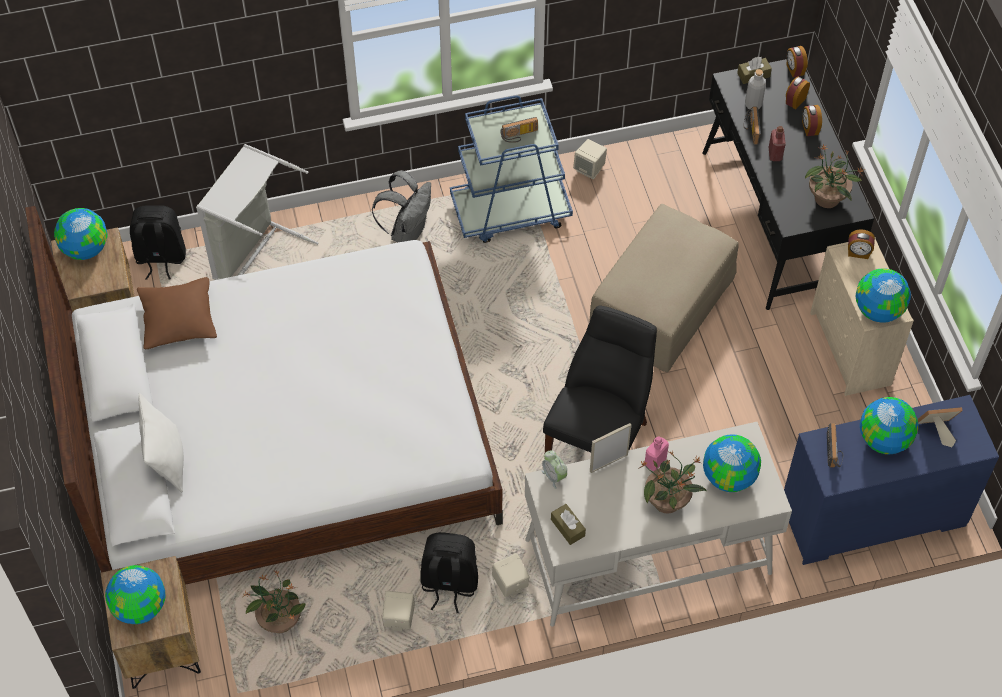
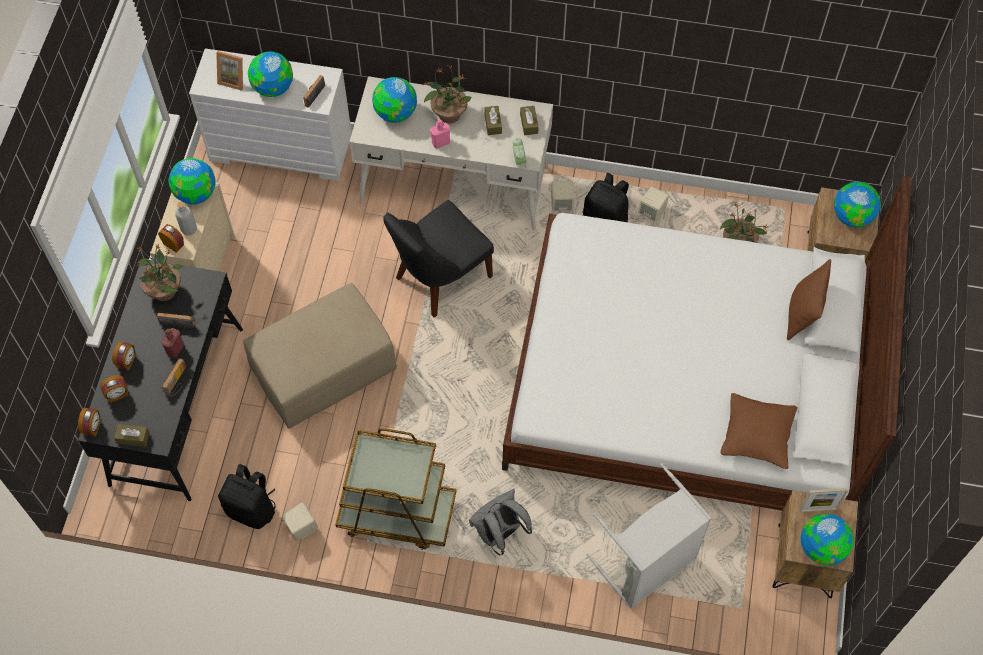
camera: 155 degrees left, 5 degrees up
black backpack [130,205,186,280] -> black backpack moved to [218,464,276,529]
white pillow [138,393,184,493] -> brown pillow [787,259,831,340]
blue cart [450,95,573,243] -> brown cart [335,428,456,550]
radio [501,117,538,143] -> radio moved to [157,313,196,328]
picture frame [590,423,631,473] -> picture frame moved to [799,488,849,512]
grey bottle [745,69,766,109] -> grey bottle moved to [175,202,197,236]
blue dresser [784,395,999,565] -> white dresser [189,48,352,181]
none -> brown tissue box [484,106,502,135]

